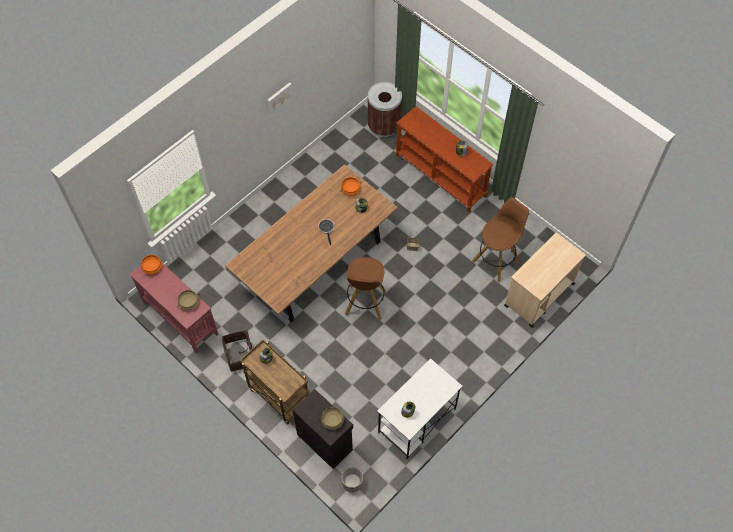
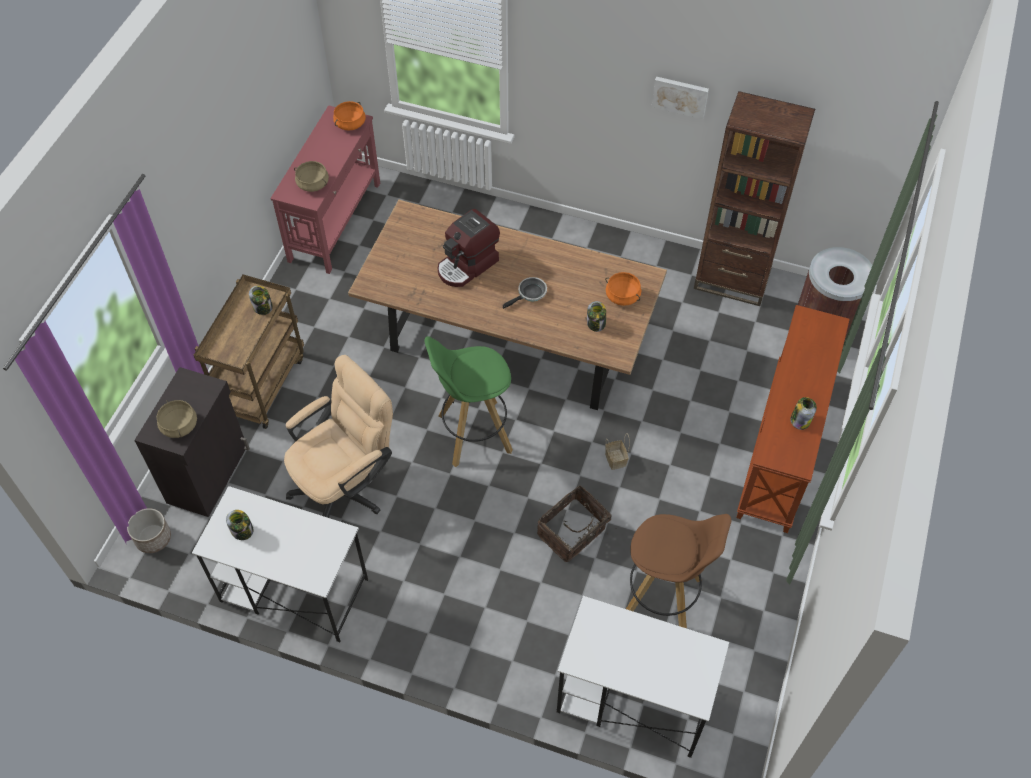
camera: 65 degrees right, 5 degrees down
basket [222,330,252,372] -> basket moved to [537,486,617,562]
brown stool [345,257,386,320] -> green stool [424,336,513,467]
beige cart [504,233,586,328] -> white desk [557,596,729,758]
none -> beige office chair [284,355,393,518]
none -> coffee machine [438,209,500,287]
none -> brown bookcase [694,91,815,306]

